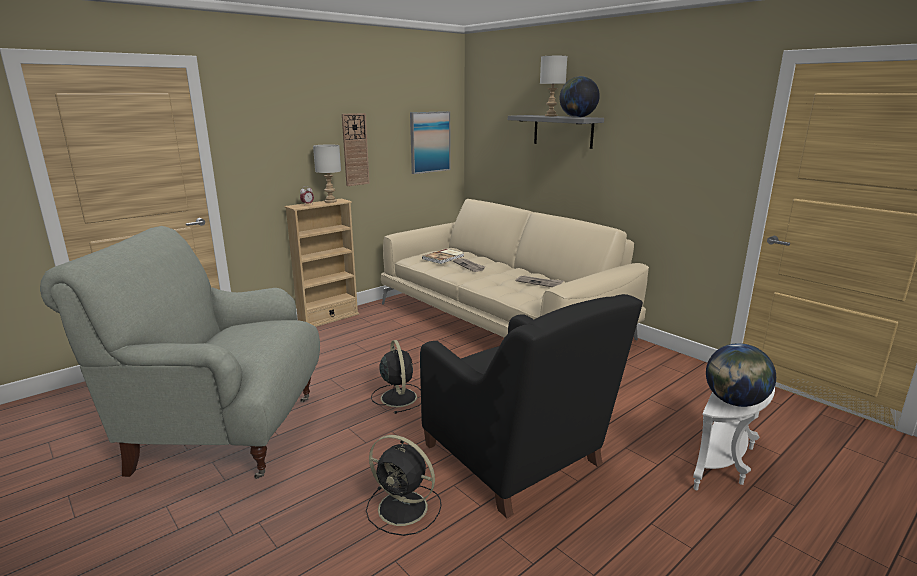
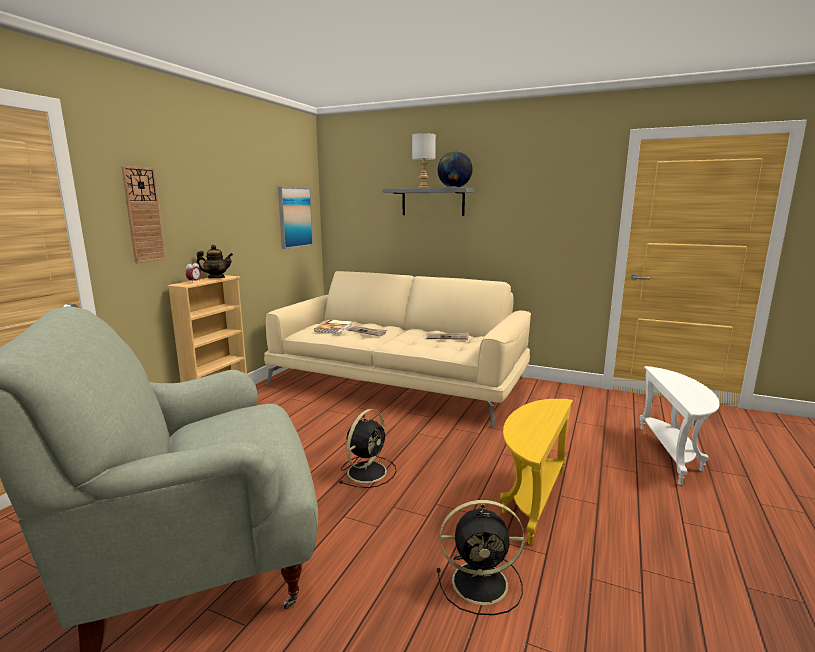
camera: 25 degrees left, 5 degrees down
grey table lamp [313,144,341,203] -> teapot [197,245,233,278]
wall clock [342,113,370,186] -> wall clock moved to [121,166,166,263]
black fan [371,340,421,414] -> black fan turned 75 degrees clockwise [339,409,396,488]
black armchair [420,294,643,518] -> yellow side table [500,399,573,545]
globe [706,343,776,407] -> none

